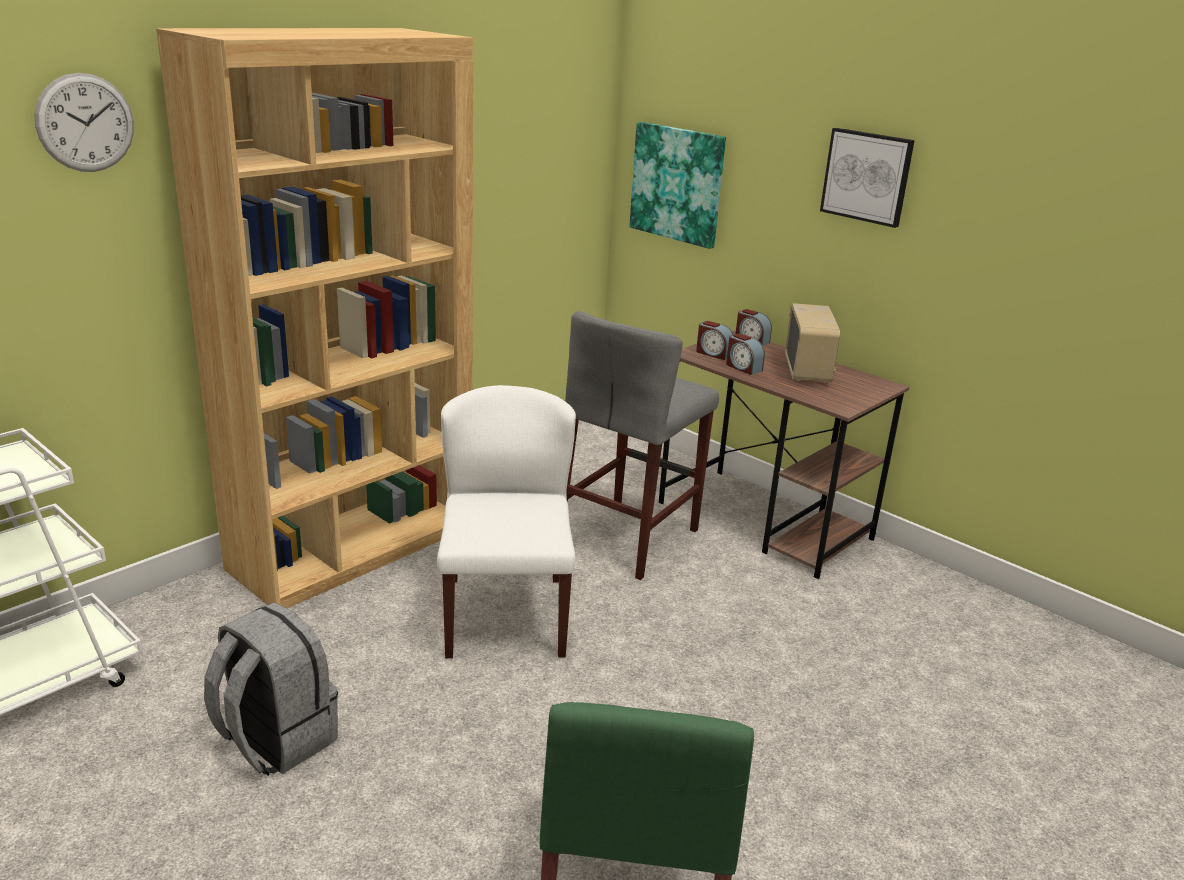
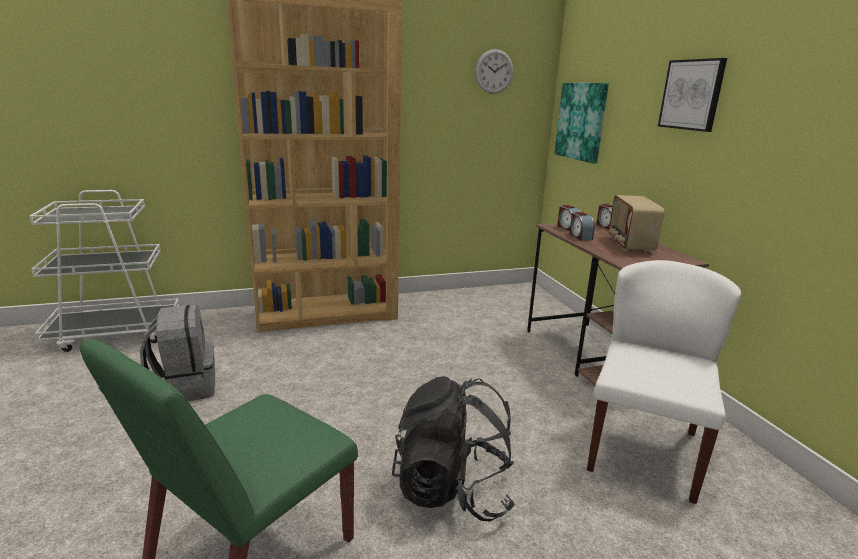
camera: 30 degrees right, 5 degrees down
wall clock [35,73,134,172] -> wall clock moved to [475,49,513,94]
white chair [437,385,576,658] -> white chair moved to [587,260,741,504]
grey stool [565,311,719,580] -> none
radio [785,303,840,383] -> radio turned 150 degrees clockwise [609,195,665,252]
none -> black backpack [392,376,515,521]

